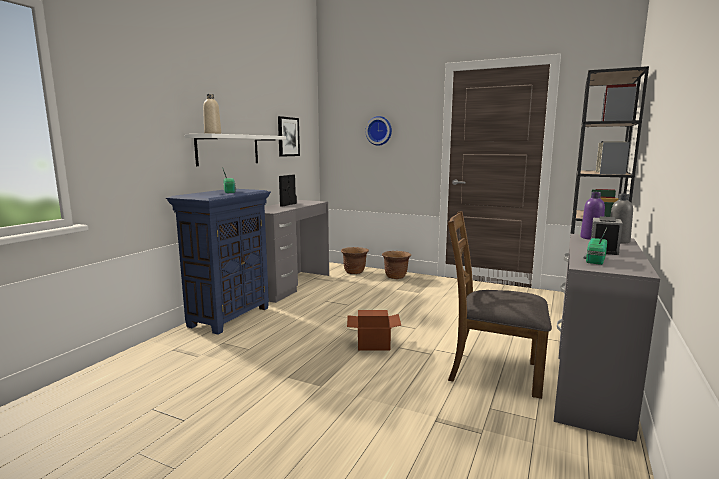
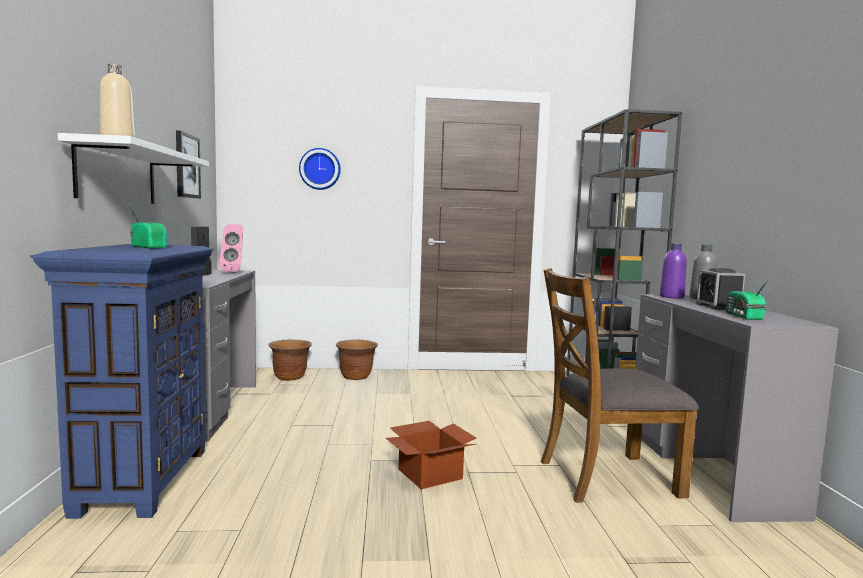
camera: 30 degrees left, 5 degrees down
none -> pink speaker [219,224,243,273]

